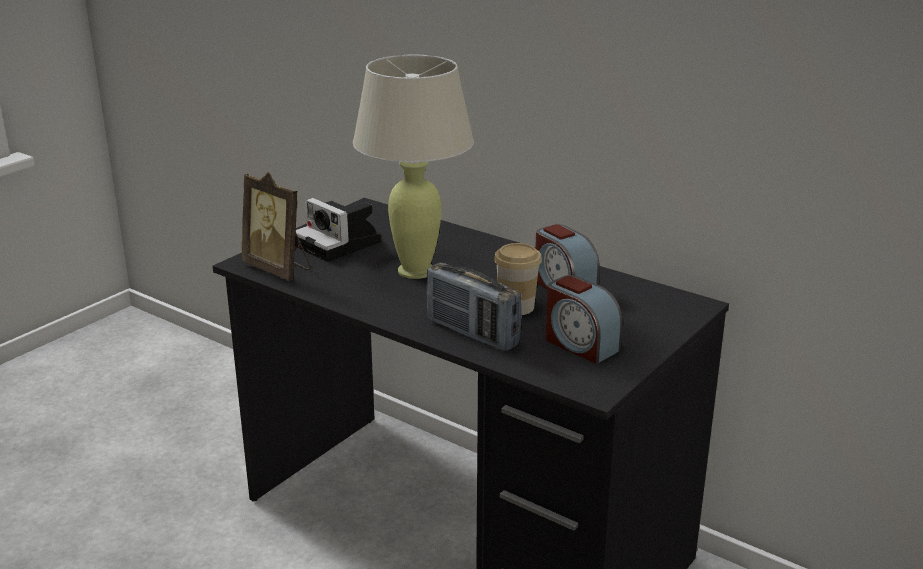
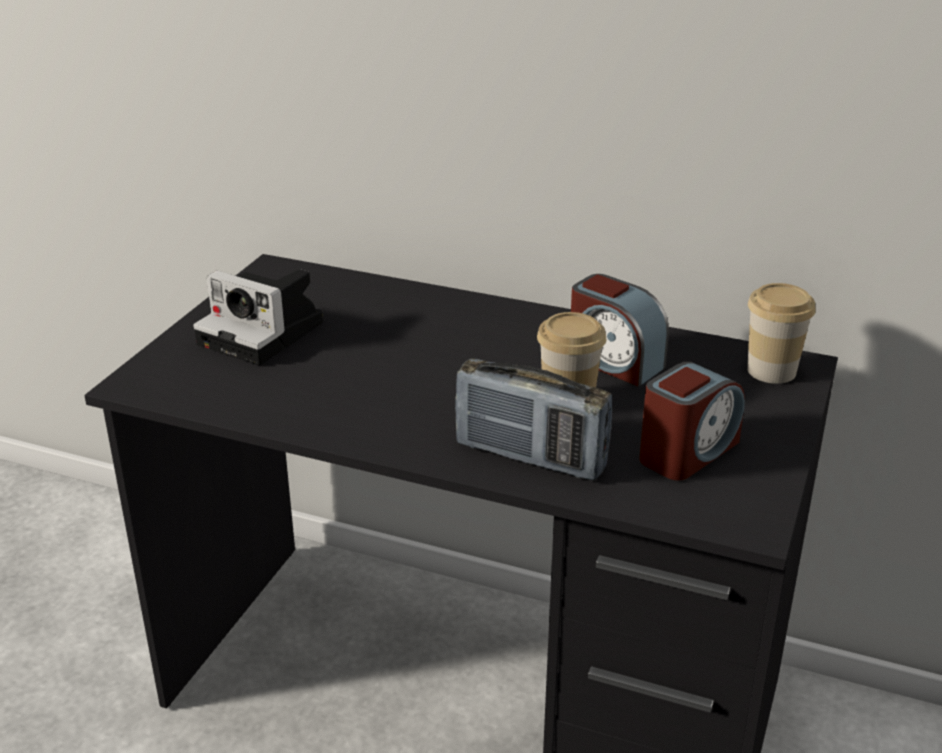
camera: 15 degrees left, 5 degrees up
picture frame [241,172,311,281] -> none
beige table lamp [353,55,474,279] -> none
alarm clock [546,275,623,364] -> alarm clock turned 75 degrees counterclockwise [639,362,745,481]
none -> cup [747,283,816,384]

